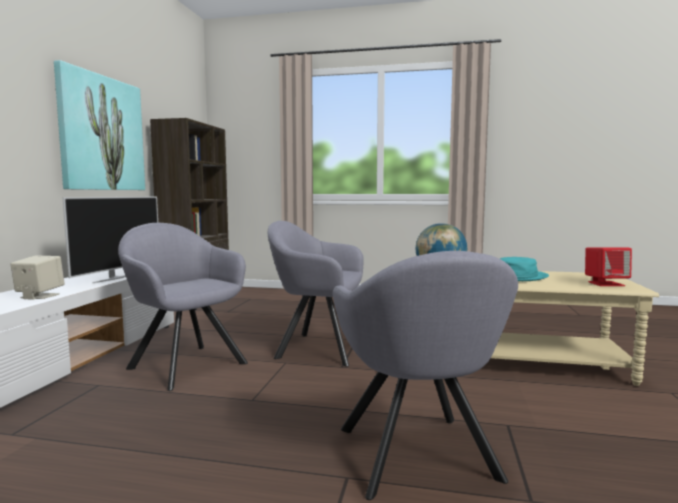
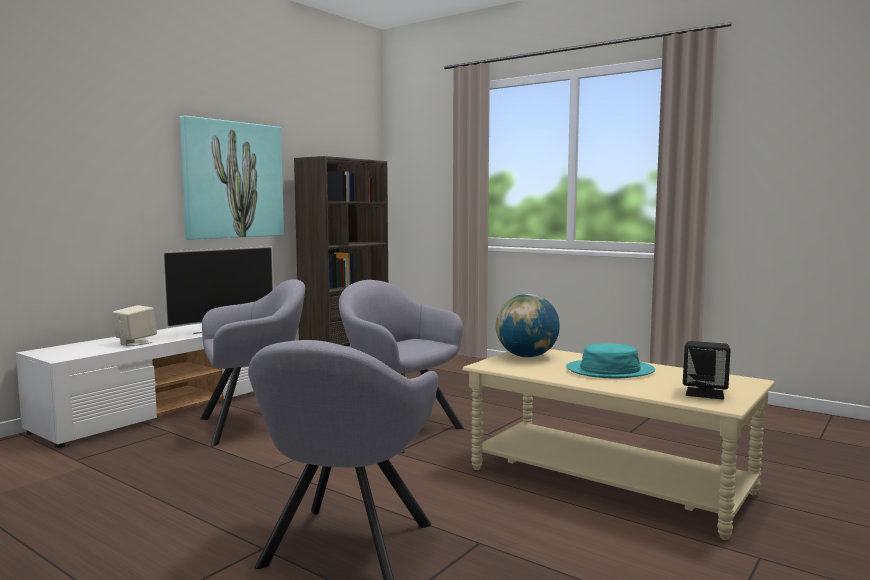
camera: 25 degrees right, 0 degrees up
grey armchair [118,223,248,391] -> grey armchair turned 90 degrees clockwise [201,279,305,446]
red speaker [585,247,632,286] -> black speaker [683,341,731,400]

